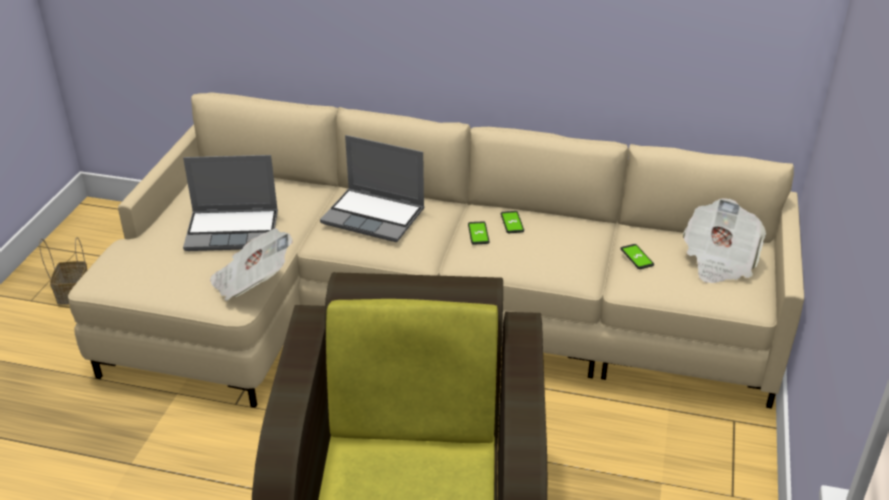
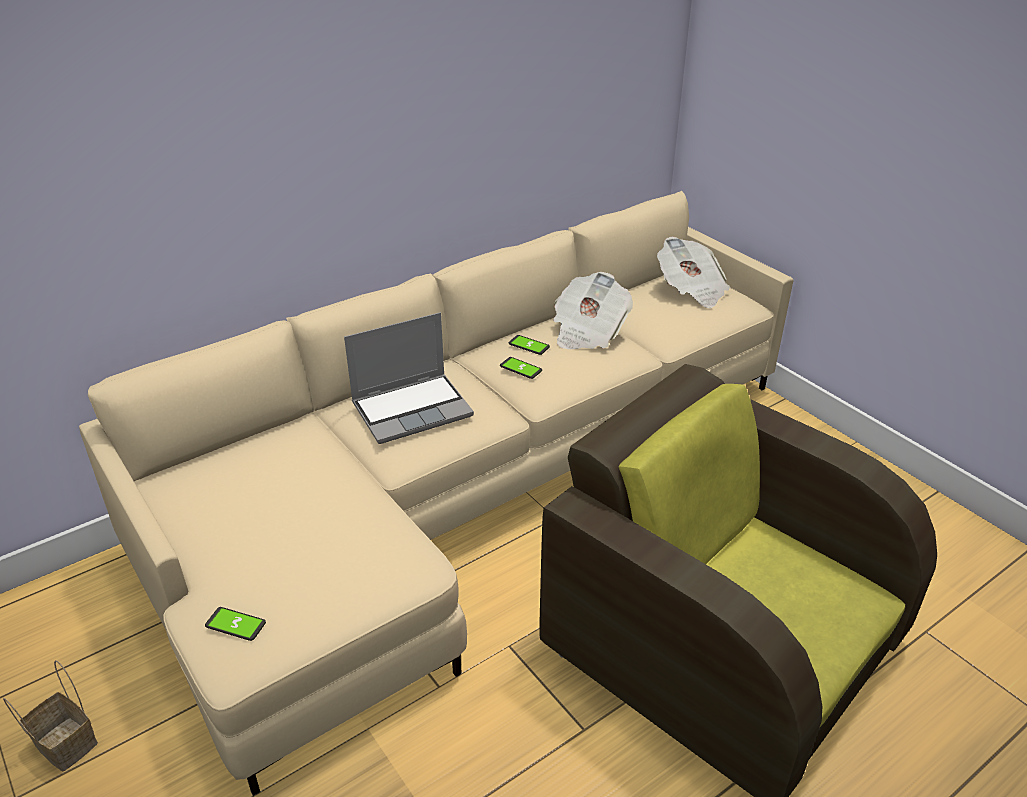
camera: 50 degrees left, 0 degrees up
laptop [183,155,278,251] -> none
newspaper [210,228,293,301] -> newspaper moved to [553,272,633,349]
phone [620,244,654,269] -> phone moved to [205,607,266,641]

